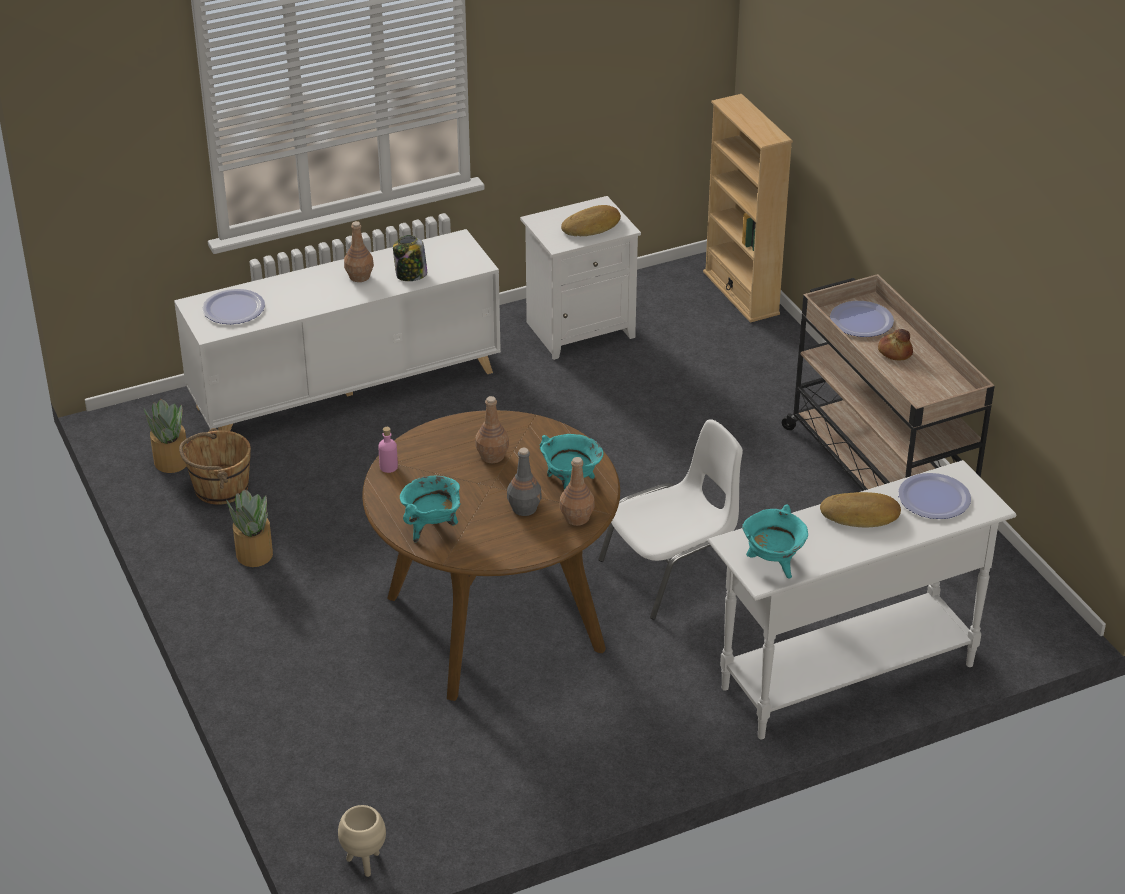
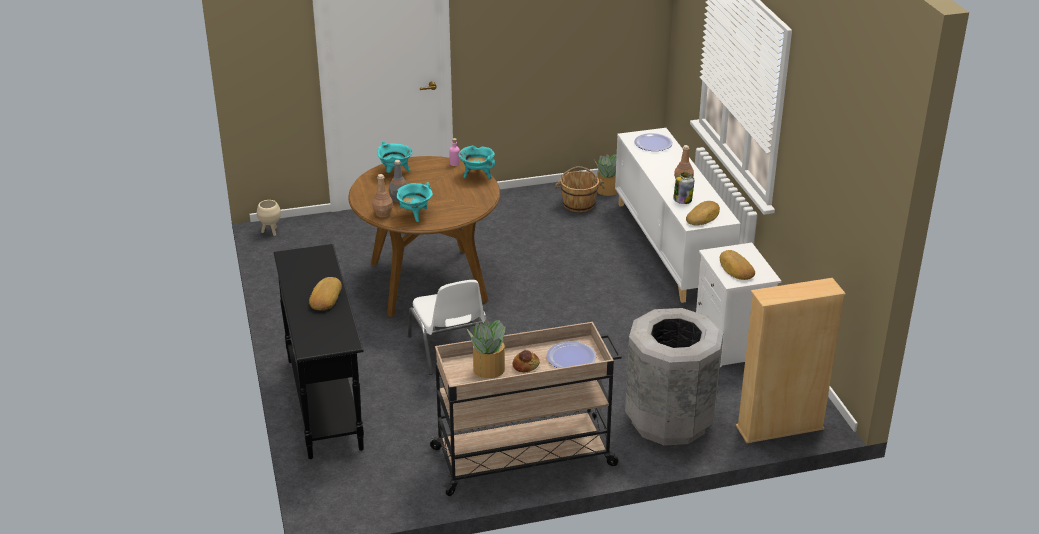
camera: 100 degrees right, 5 degrees down
potted plant [226,489,273,567] -> potted plant moved to [466,320,505,378]
brown bottle [475,396,509,463] -> none
white console table [708,460,1016,739] -> black console table [274,244,364,459]
turquoise cooking pot [742,505,808,578] -> turquoise cooking pot moved to [458,145,495,179]
plate [898,473,971,519] -> none
none -> grey trash can [625,308,723,446]
none -> bread [686,201,720,226]

